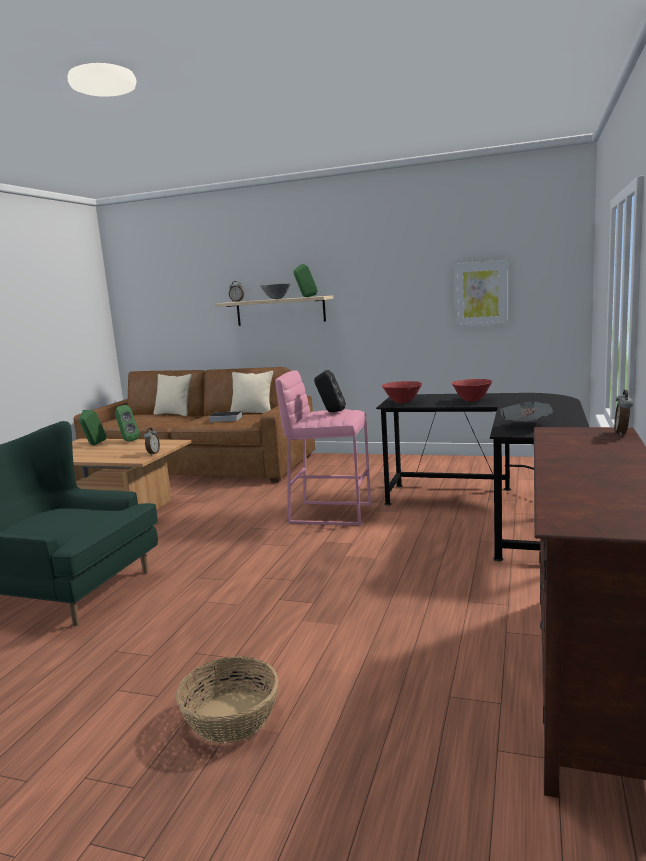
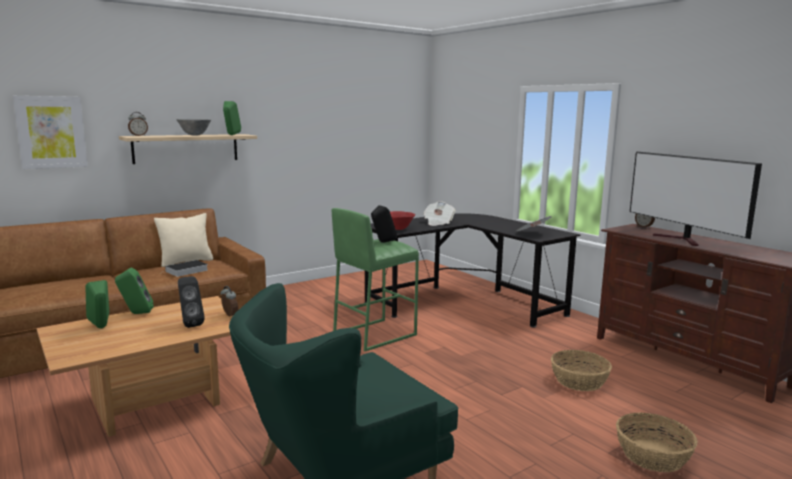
camera: 55 degrees left, 0 degrees up
beige pillow [153,374,192,416] -> none
pink stool [275,370,371,526] -> green stool [332,208,419,351]
red bowl [452,379,492,402] -> newspaper [423,201,456,226]
picture [454,260,508,327] -> picture moved to [13,96,87,169]
none -> black speaker [178,276,205,328]
none -> basket [551,350,612,391]
none -> television [630,152,762,246]

